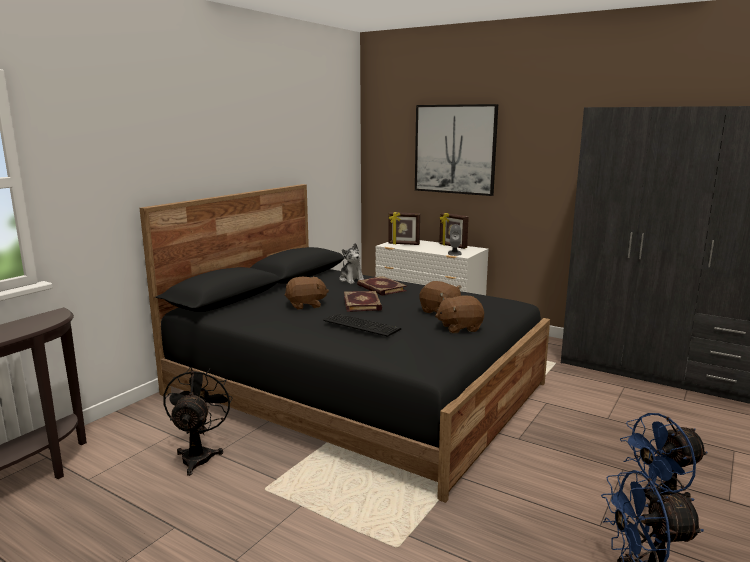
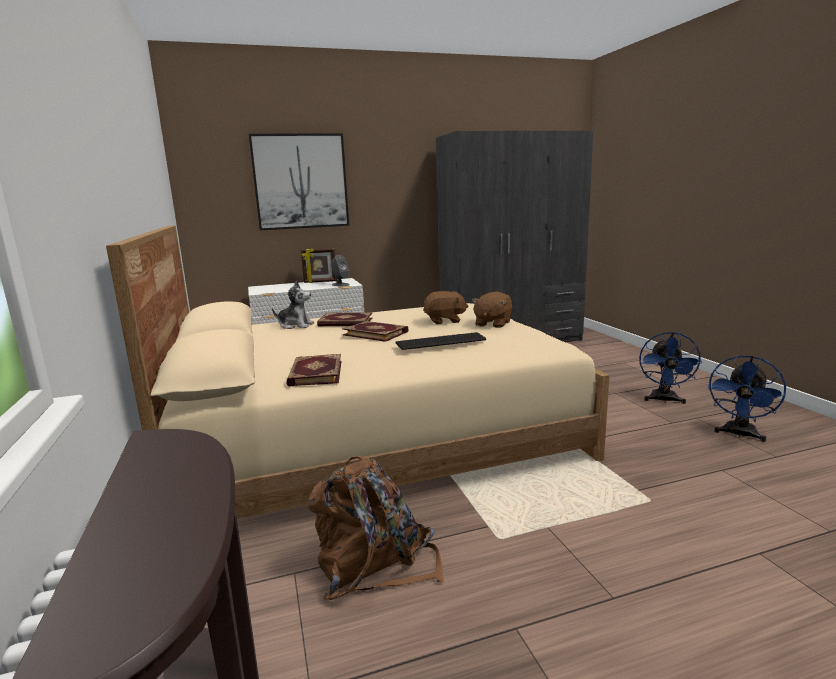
camera: 50 degrees left, 0 degrees up
black bed [140,184,550,503] -> beige bed [106,225,610,519]
black fan [164,367,233,476] -> brown backpack [308,456,444,600]
brown plush toy [285,276,329,310] -> none
picture frame [388,212,420,245] -> none
none -> book [286,354,341,387]

